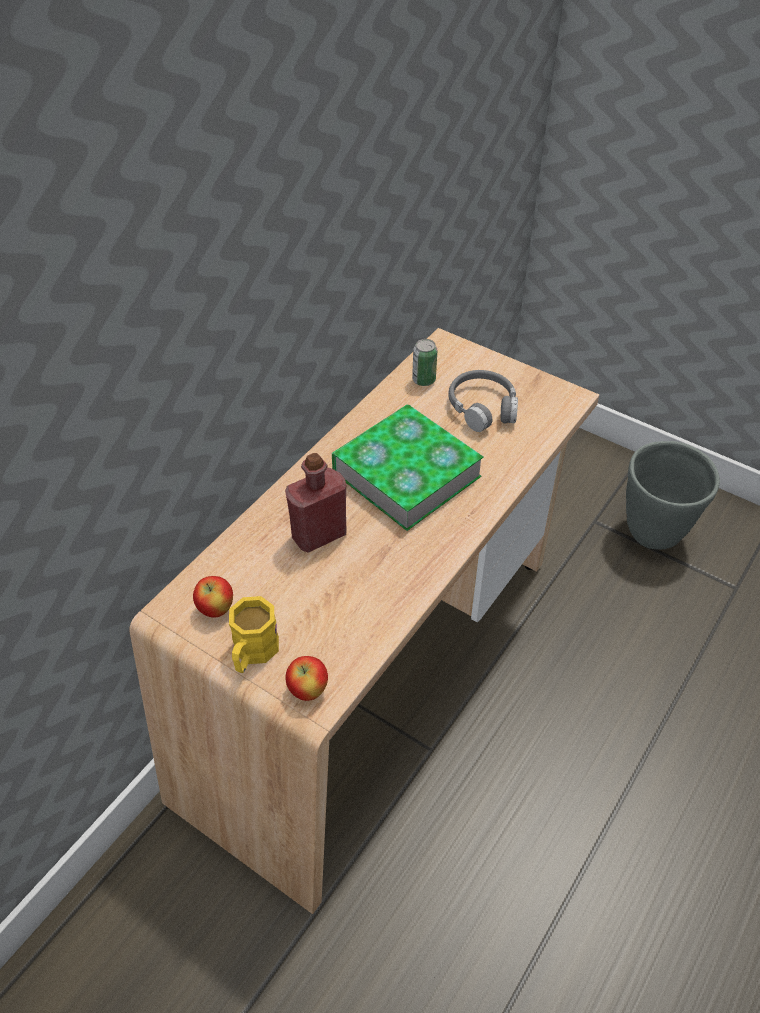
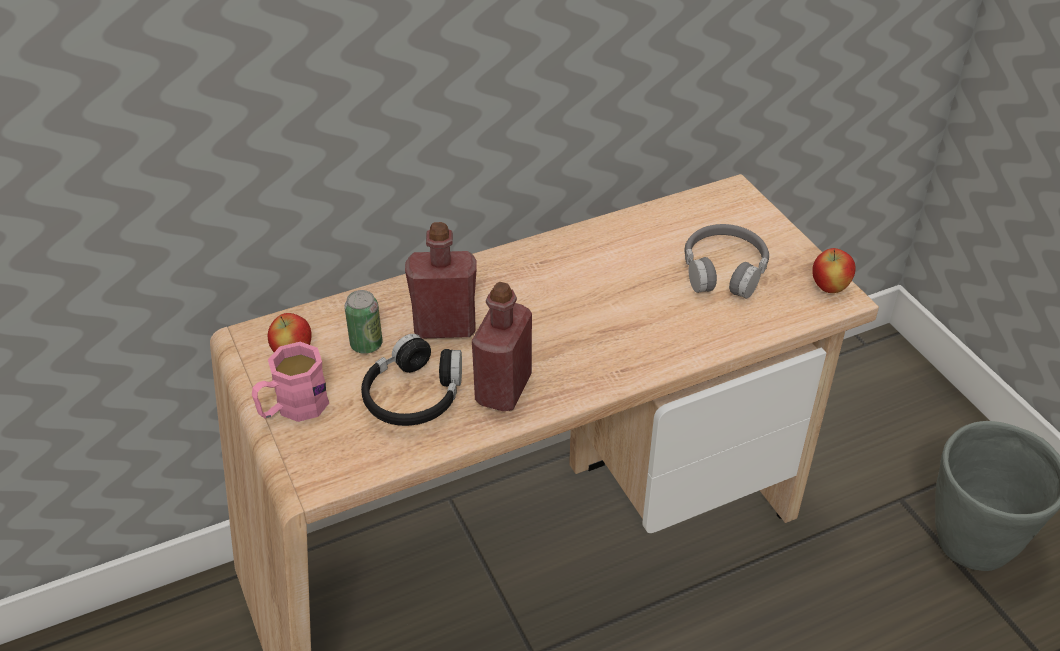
camera: 30 degrees right, 5 degrees down
yellow mug [229,596,279,673] -> pink mug [252,342,329,422]
apple [285,656,328,701] -> apple moved to [812,248,856,293]
book [332,404,484,531] -> none
can [412,339,437,386] -> can moved to [345,290,382,354]
none -> black headphones [361,334,462,426]
none -> red bottle [472,282,532,411]

